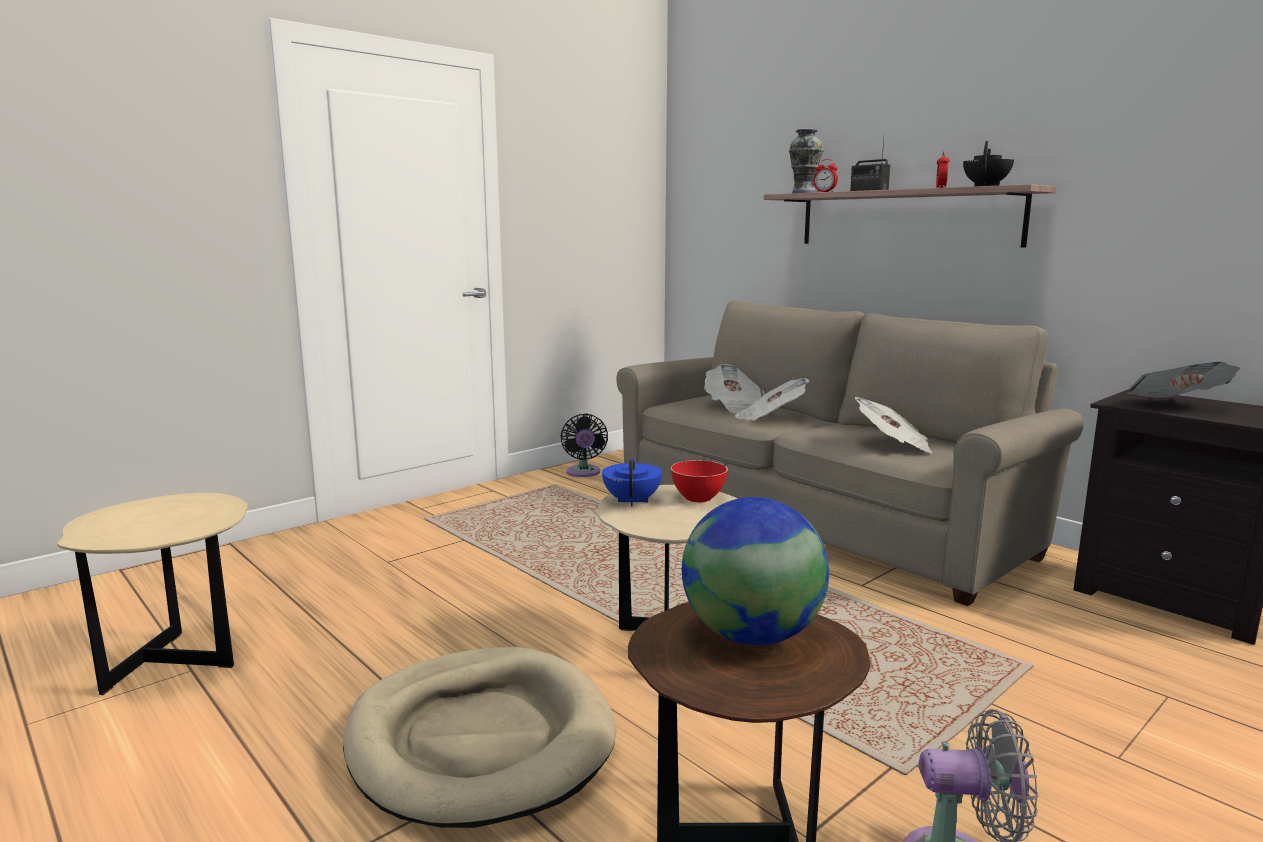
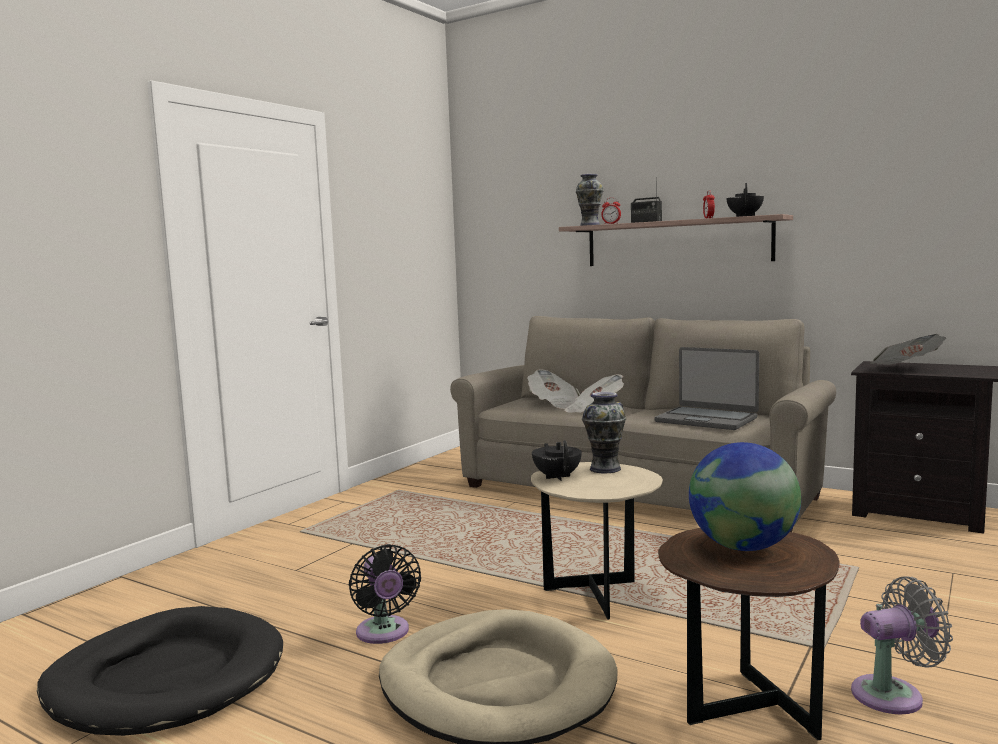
camera: 15 degrees left, 5 degrees down
beige side table [57,493,248,695] -> black dog bed [37,606,283,736]
black fan [561,414,608,477] -> black fan moved to [349,544,421,644]
blue teapot [602,458,662,507] -> black teapot [532,440,582,481]
red bowl [671,460,728,502] -> vase [582,392,626,473]
newspaper [855,397,932,453] -> laptop [654,347,759,430]

